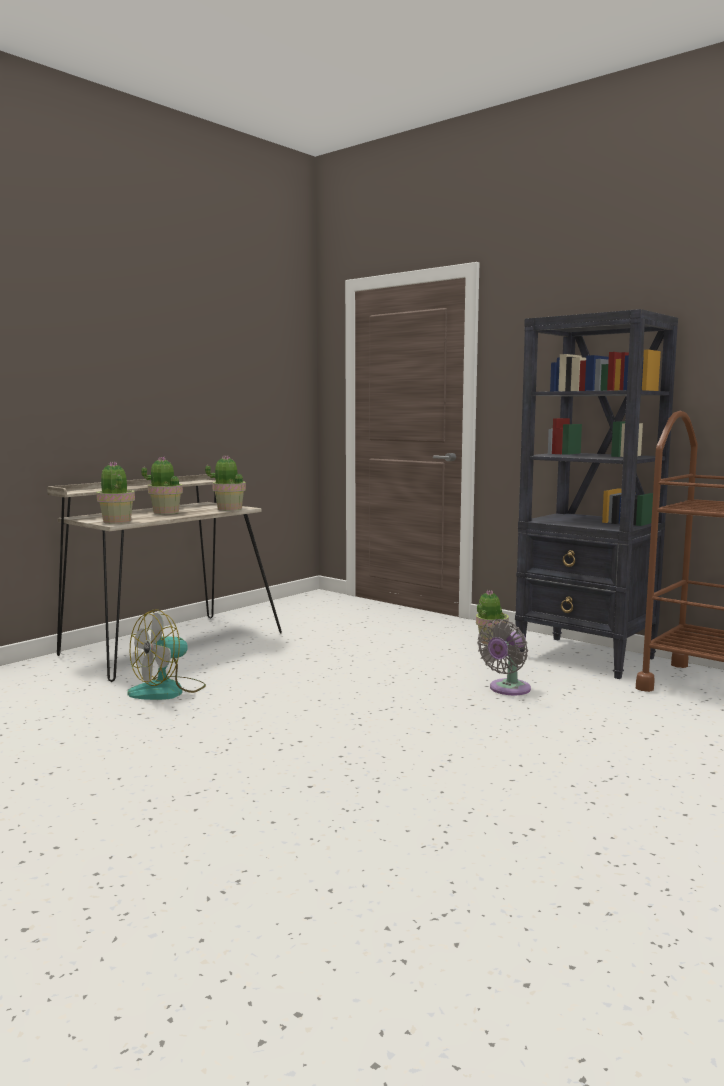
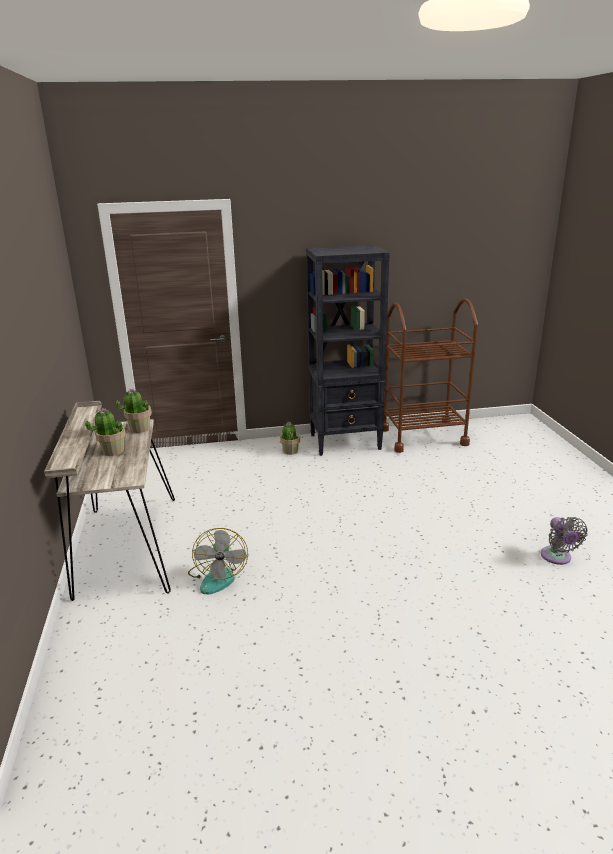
camera: 50 degrees left, 15 degrees up
potted plant [97,461,135,524] -> none
grey fan [477,619,531,695] -> grey fan moved to [541,517,588,565]

